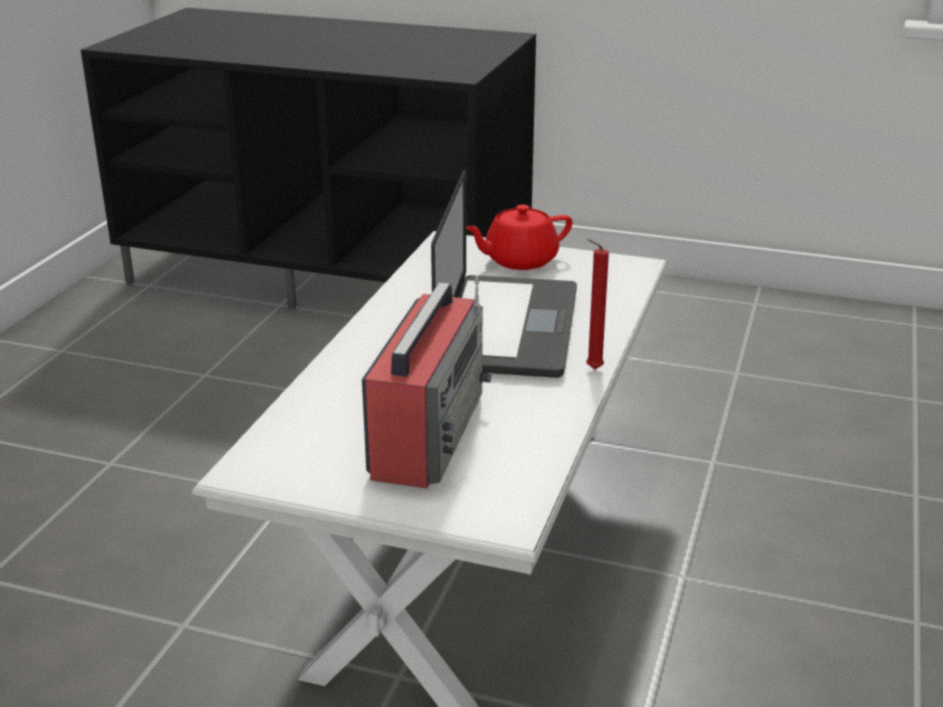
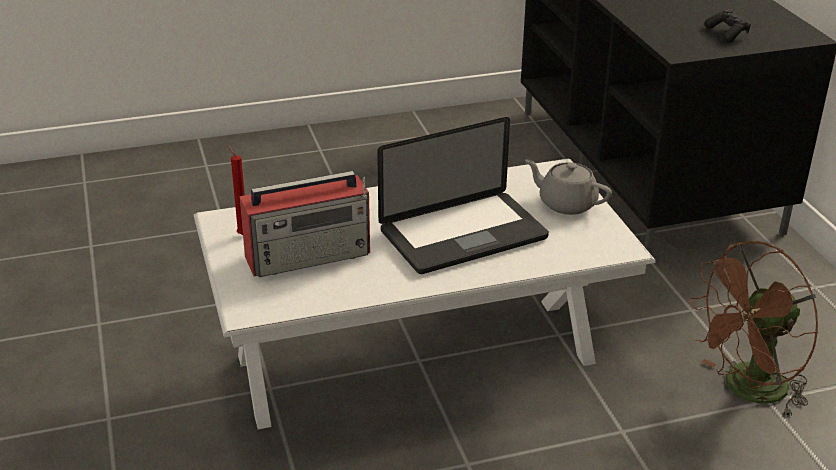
camera: 55 degrees right, 5 degrees up
red teapot [466,205,573,270] -> grey teapot [525,159,612,215]
red candle [586,239,609,369] -> red candle moved to [227,145,245,235]
none -> brown fan [689,241,818,418]
none -> black game controller [705,9,751,43]

